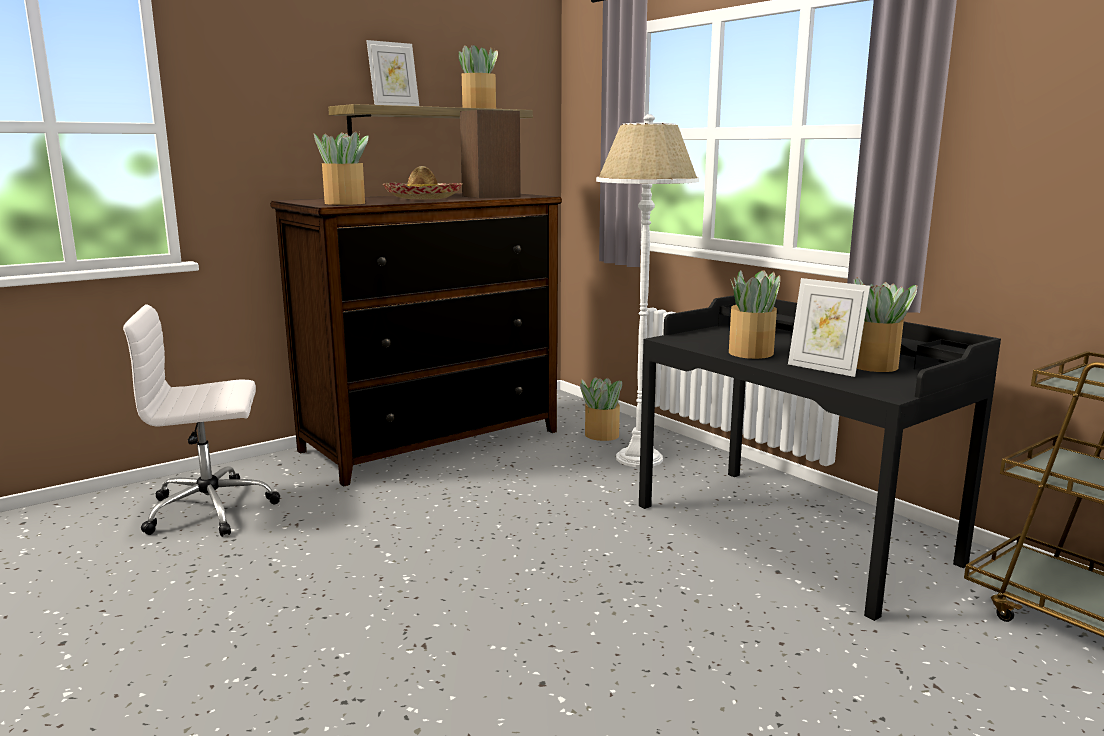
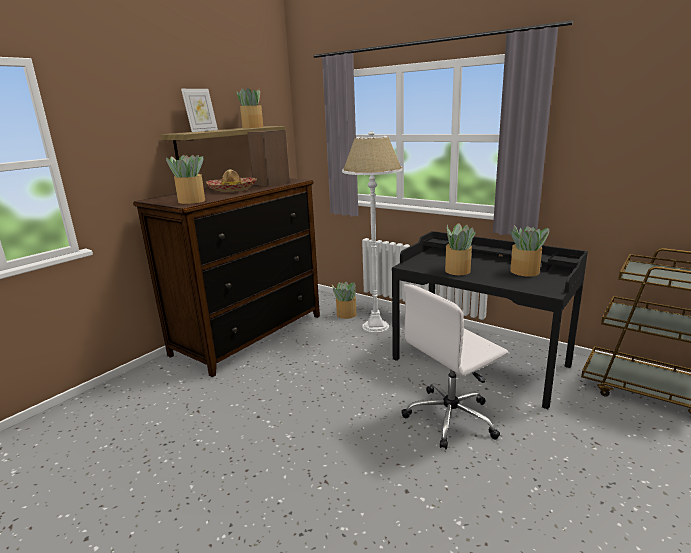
camera: 15 degrees left, 5 degrees up
white office chair [123,304,280,537] -> white office chair moved to [401,284,509,449]
picture frame [788,278,870,377] -> none

